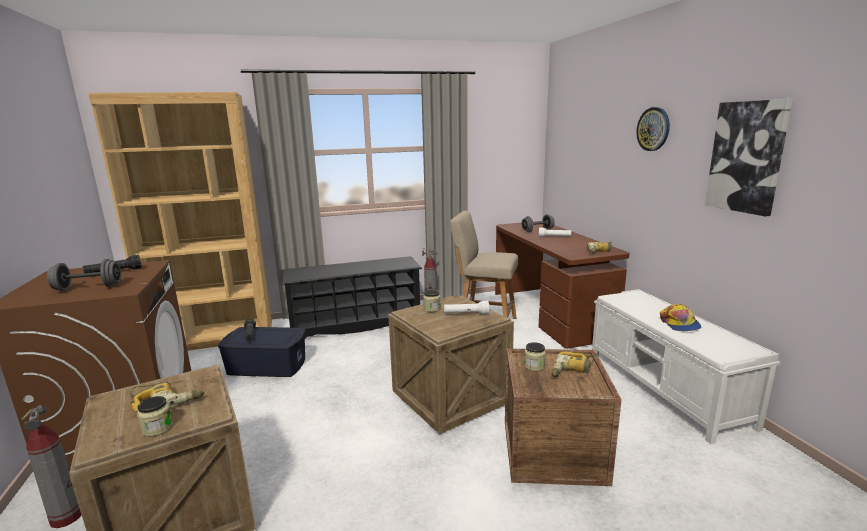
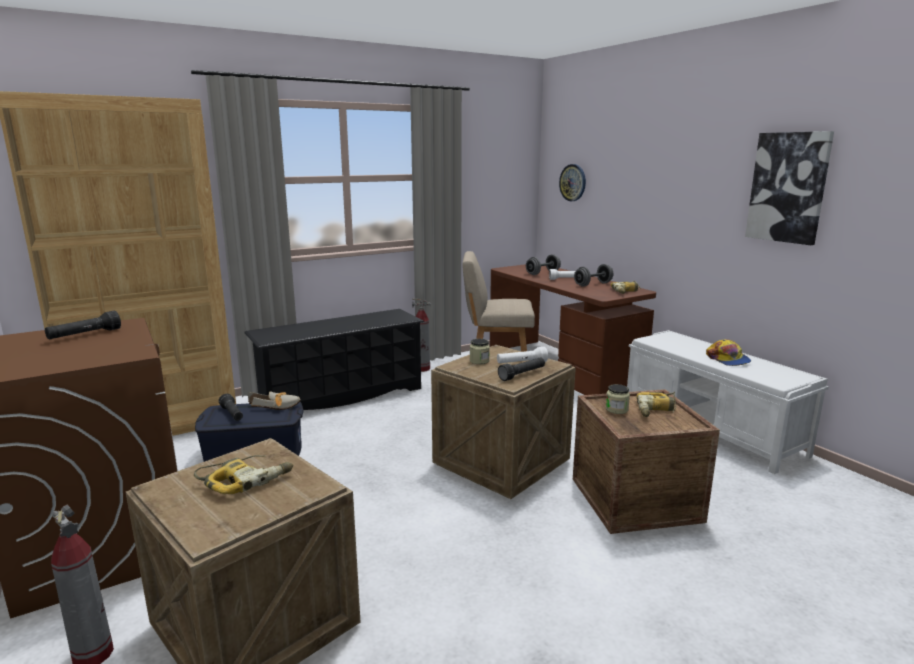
camera: 15 degrees left, 0 degrees up
grey dumbbell [47,259,121,291] -> grey dumbbell moved to [574,264,613,287]
jar [137,396,173,437] -> none
wall clock [636,107,670,151] -> wall clock moved to [559,164,586,201]
none -> shoe [248,391,301,410]
none -> black flashlight [498,357,545,381]

